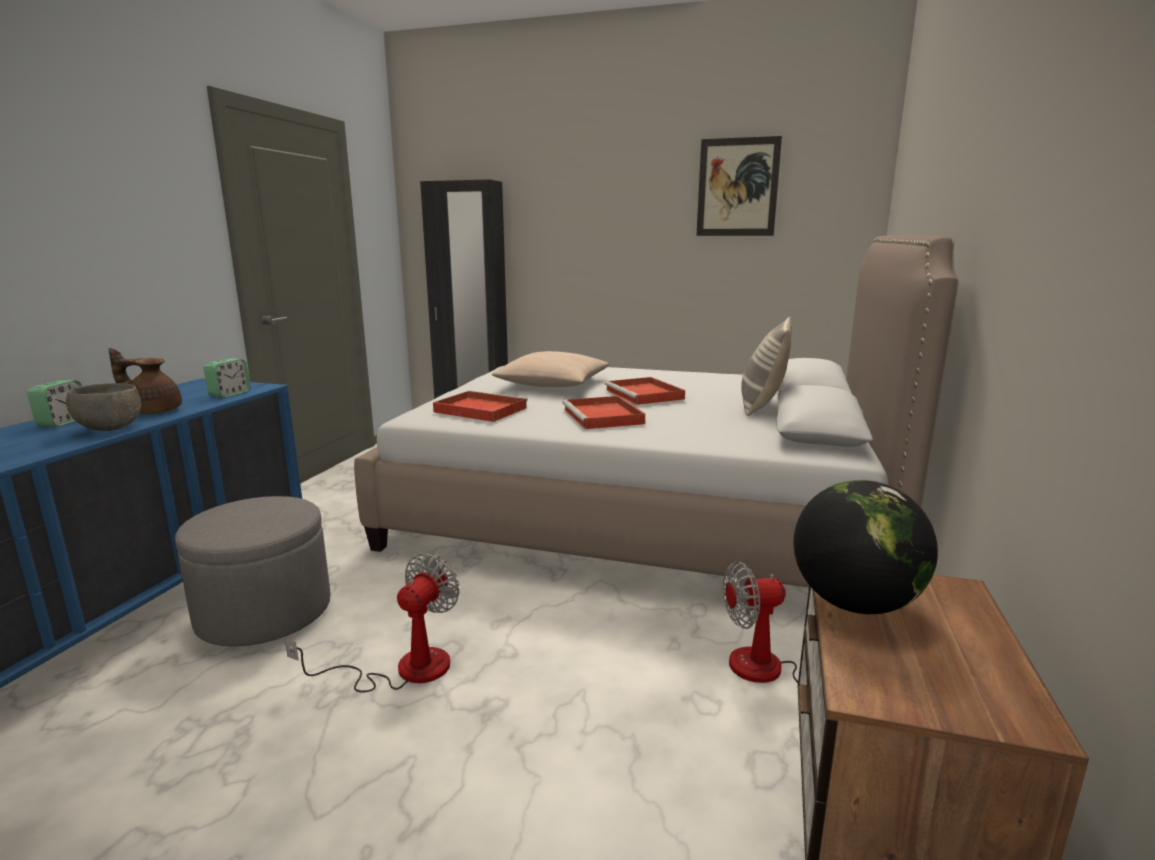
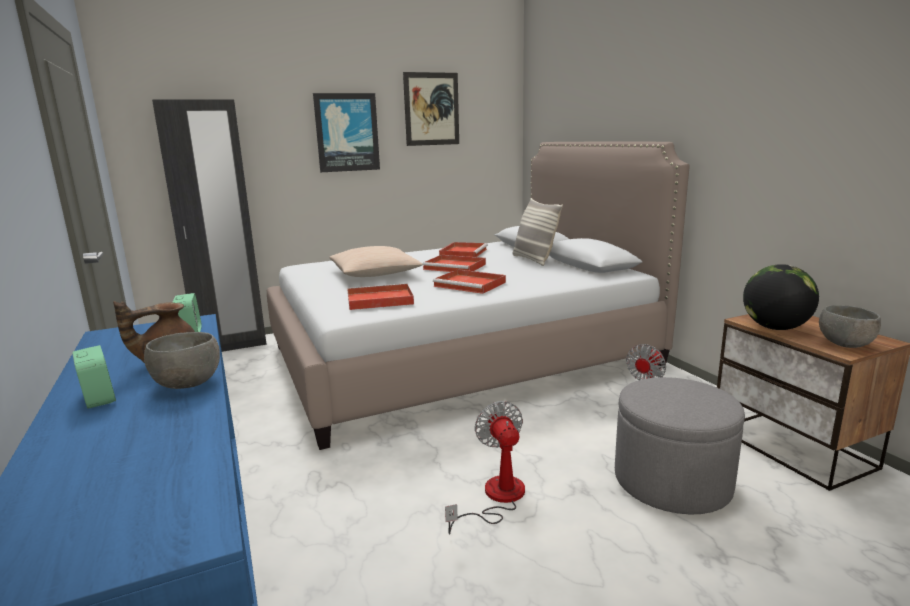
camera: 40 degrees left, 0 degrees up
grey ottoman [175,496,330,647] -> grey ottoman moved to [615,377,745,515]
none -> picture [313,93,380,172]
none -> red tray [439,242,488,257]
none -> grey bowl [819,305,881,348]

